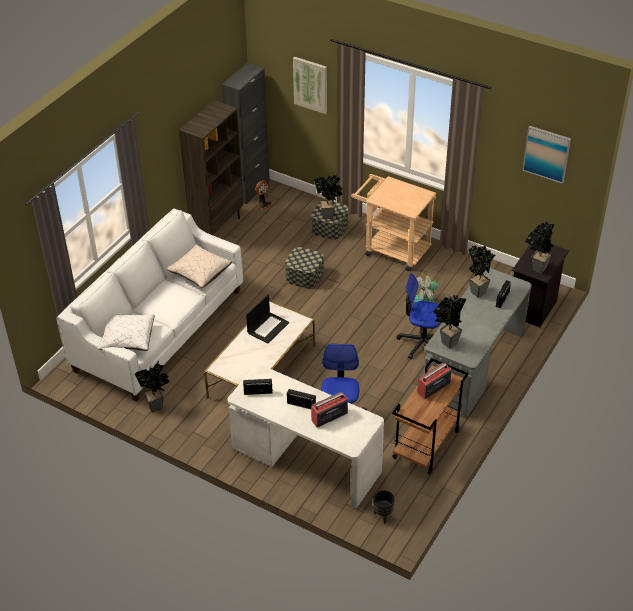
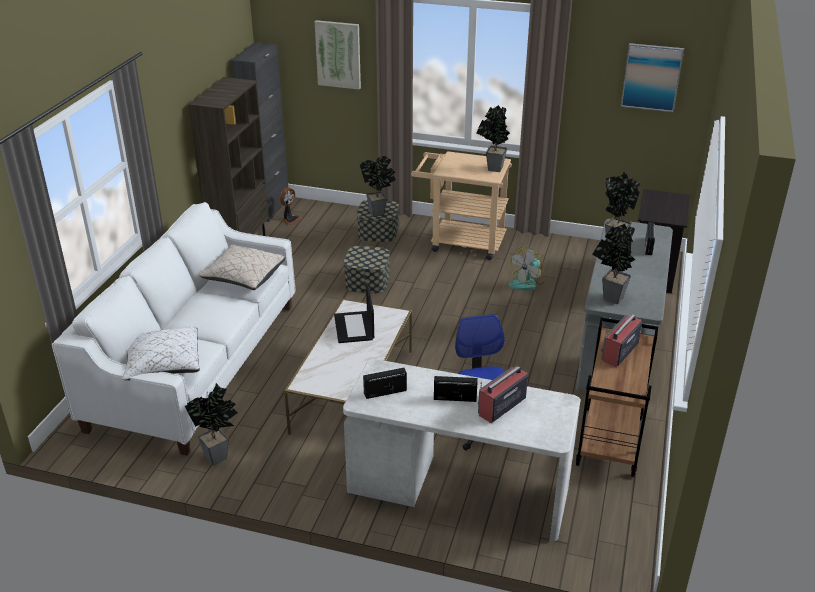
camera: 15 degrees left, 10 degrees down
laptop [246,295,289,344] -> laptop turned 150 degrees clockwise [334,284,374,343]
black planter [373,490,395,523] -> none
office chair [396,274,441,359] -> none
potted plant [525,222,555,274] -> potted plant moved to [476,105,510,172]

